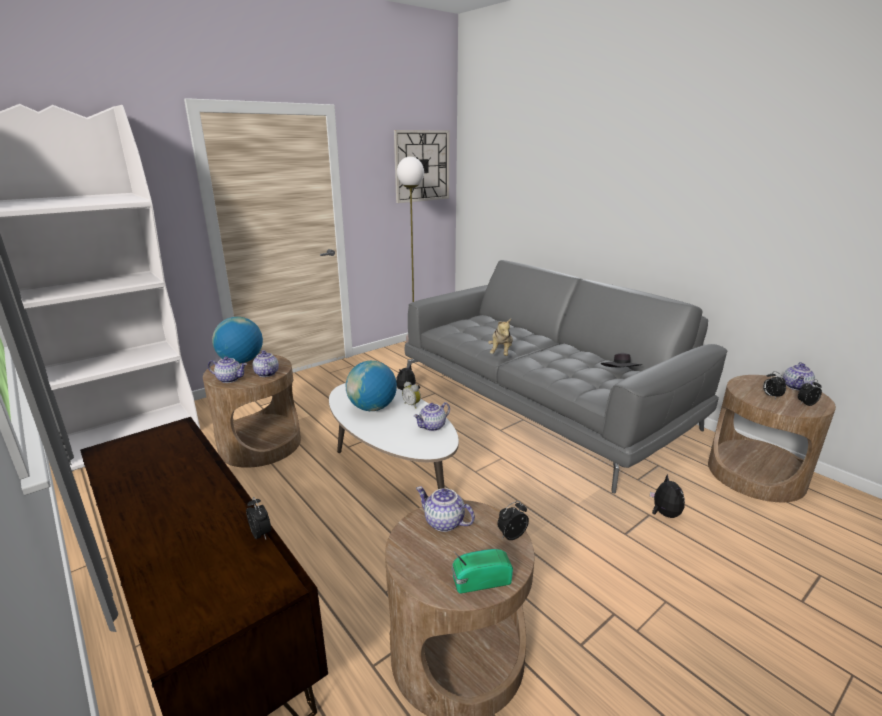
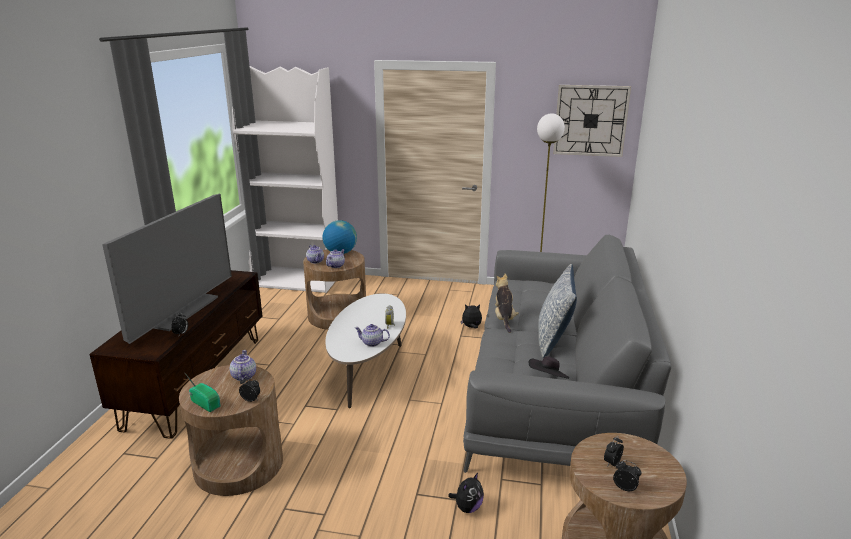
camera: 50 degrees right, 0 degrees up
globe [346,361,397,411] -> none
plush toy [488,319,513,356] -> plush toy turned 120 degrees clockwise [495,274,519,333]
teapot [783,362,815,391] -> none
none -> television [102,194,232,344]
none -> pillow [538,264,577,358]

